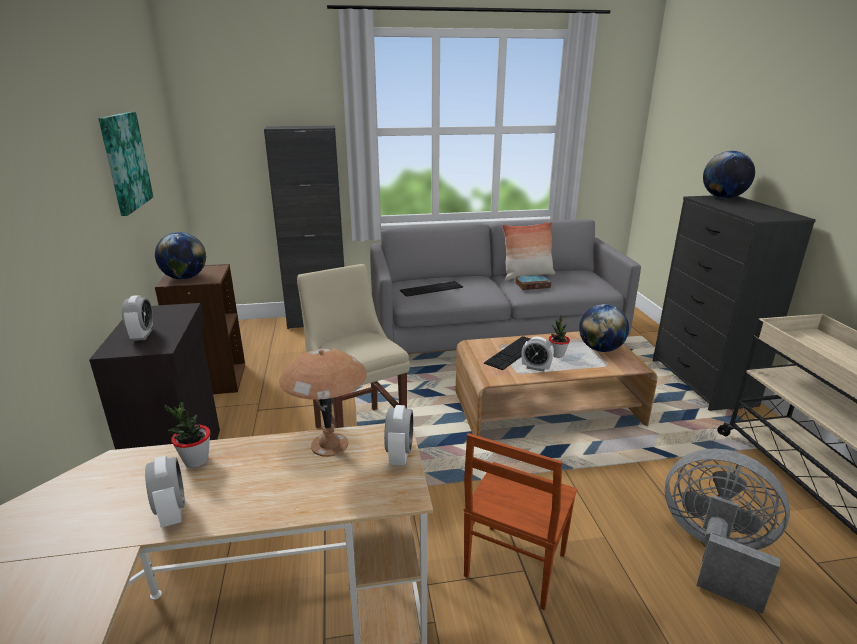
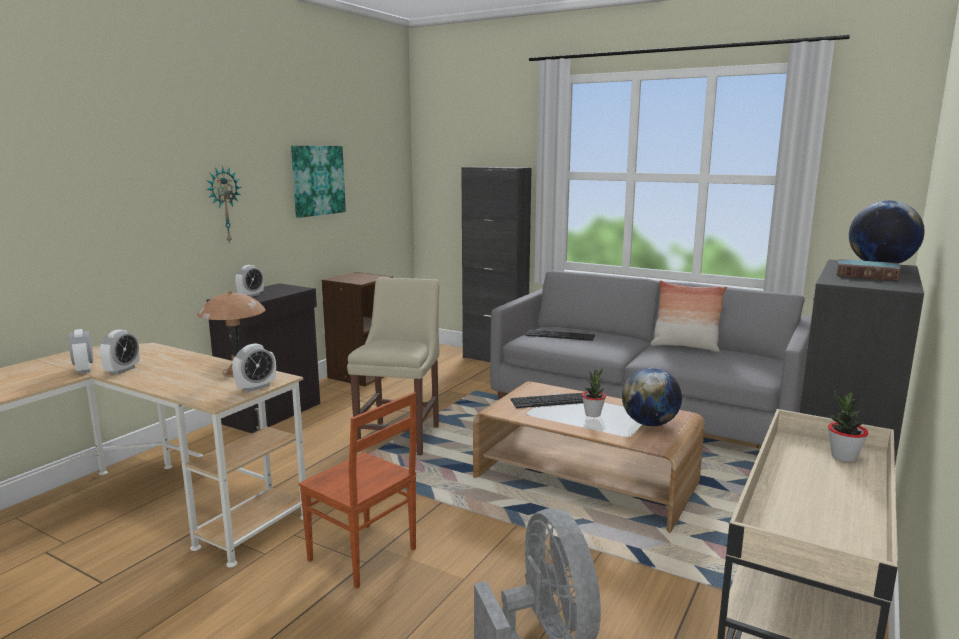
camera: 40 degrees right, 10 degrees down
globe [155,232,206,279] -> none
potted plant [164,402,211,468] -> potted plant moved to [828,391,868,462]
brown chair [463,433,577,610] -> brown chair turned 120 degrees counterclockwise [299,392,417,588]
book [515,275,551,290] -> book moved to [836,259,901,281]
alarm clock [521,336,554,372] -> alarm clock moved to [68,329,93,374]
none -> wall clock [207,166,241,244]

